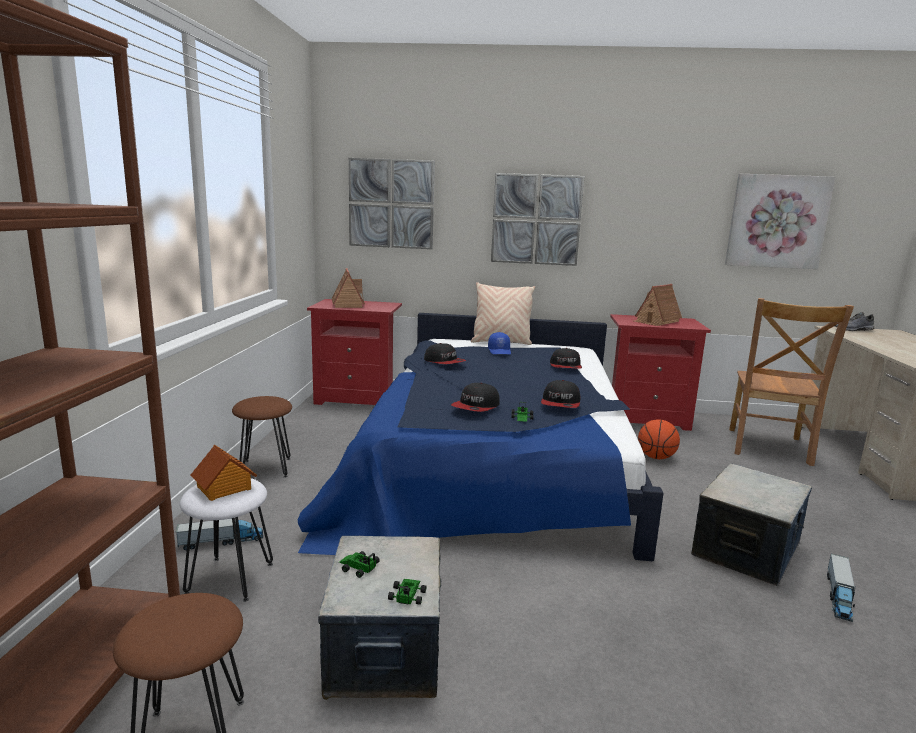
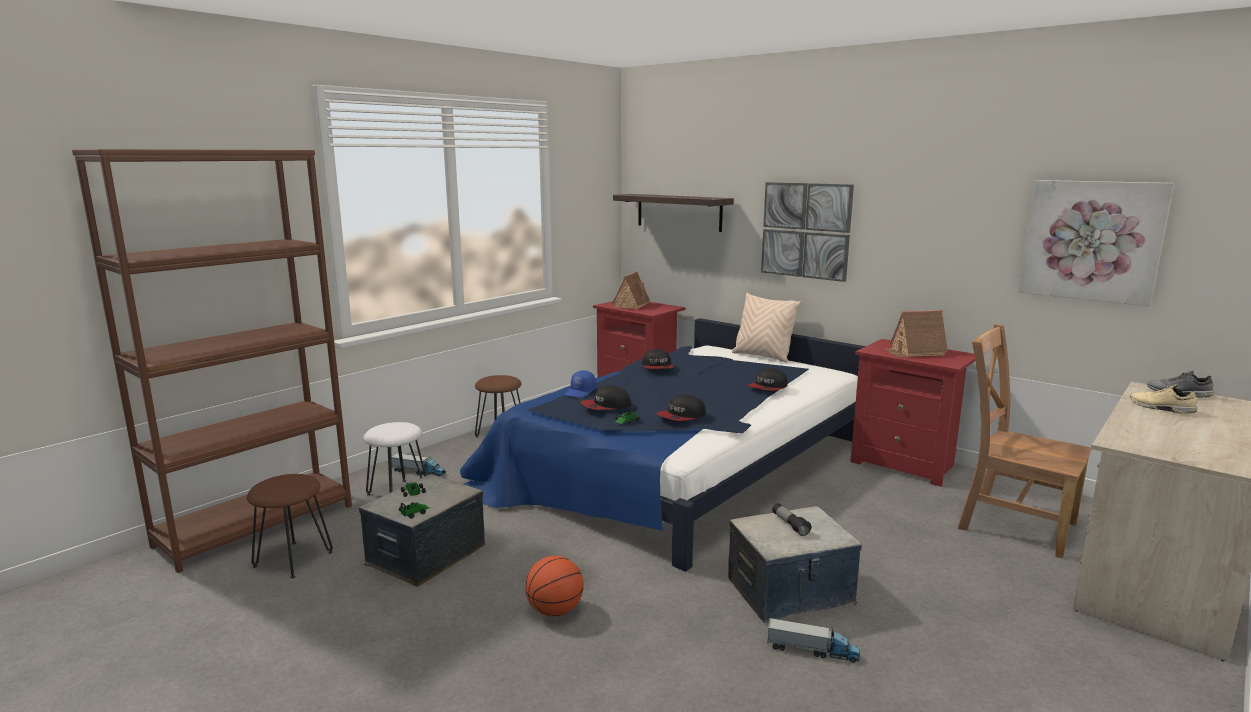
camera: 35 degrees right, 0 degrees up
toy house [191,445,257,501] -> none
picture [349,158,435,249] -> shelf [613,194,734,232]
blue cap [488,332,511,354] -> blue cap moved to [565,370,596,398]
basketball [638,419,680,459] -> basketball moved to [525,556,584,617]
brown chair [729,298,854,466] -> brown chair turned 75 degrees clockwise [958,324,1091,559]
toy truck [827,554,856,622] -> toy truck turned 135 degrees counterclockwise [767,618,860,662]
none -> flashlight [772,503,811,536]
none -> beige shoe [1130,385,1197,414]

